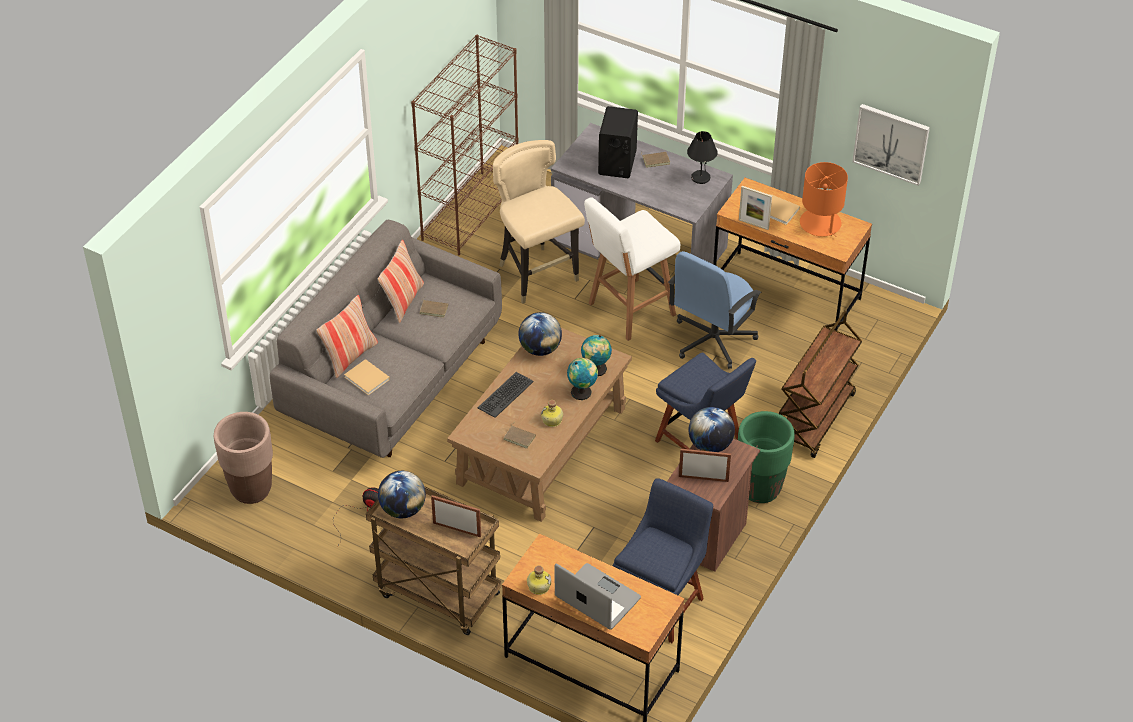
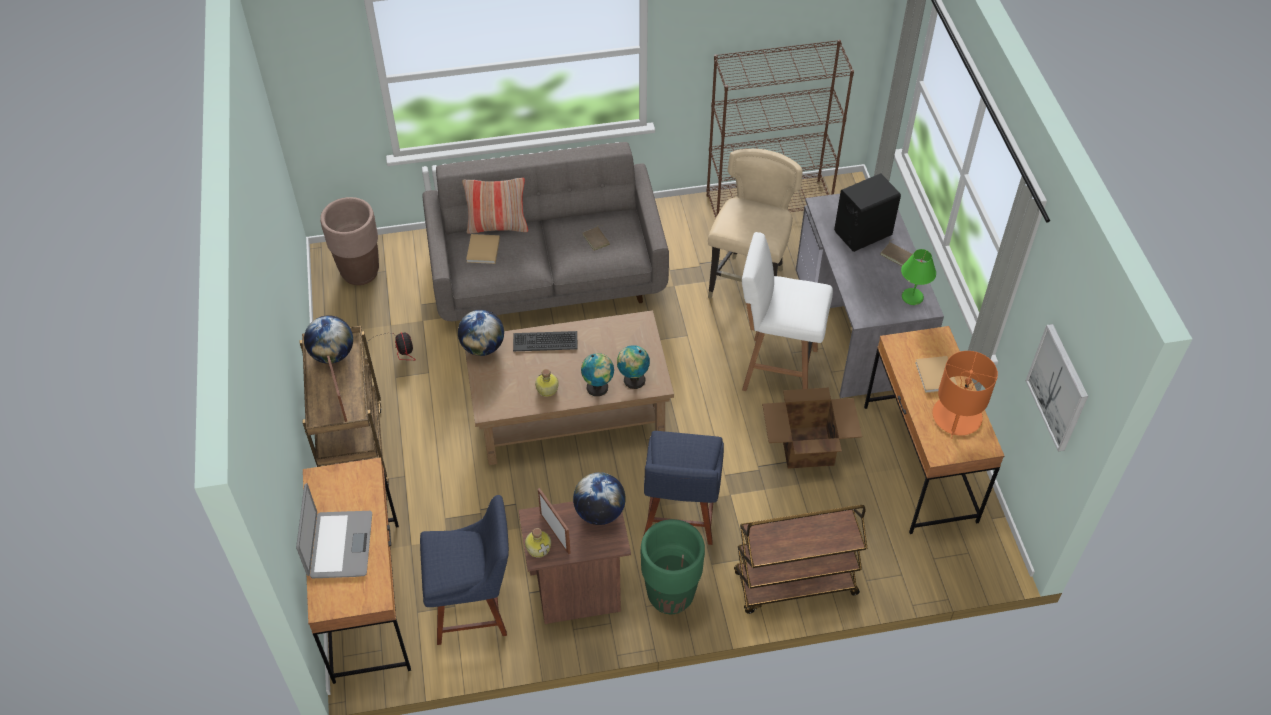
camera: 50 degrees right, 5 degrees up
pillow [378,240,424,323] -> none
brown book [503,423,536,449] -> none
globe [519,312,562,356] -> globe moved to [458,310,504,356]
bottle [527,566,551,595] -> bottle moved to [525,528,551,558]
blue office chair [668,251,762,369] -> cardboard box [762,388,862,469]
black table lamp [687,131,718,184] -> green table lamp [901,249,936,305]
picture frame [739,186,772,230] -> none

